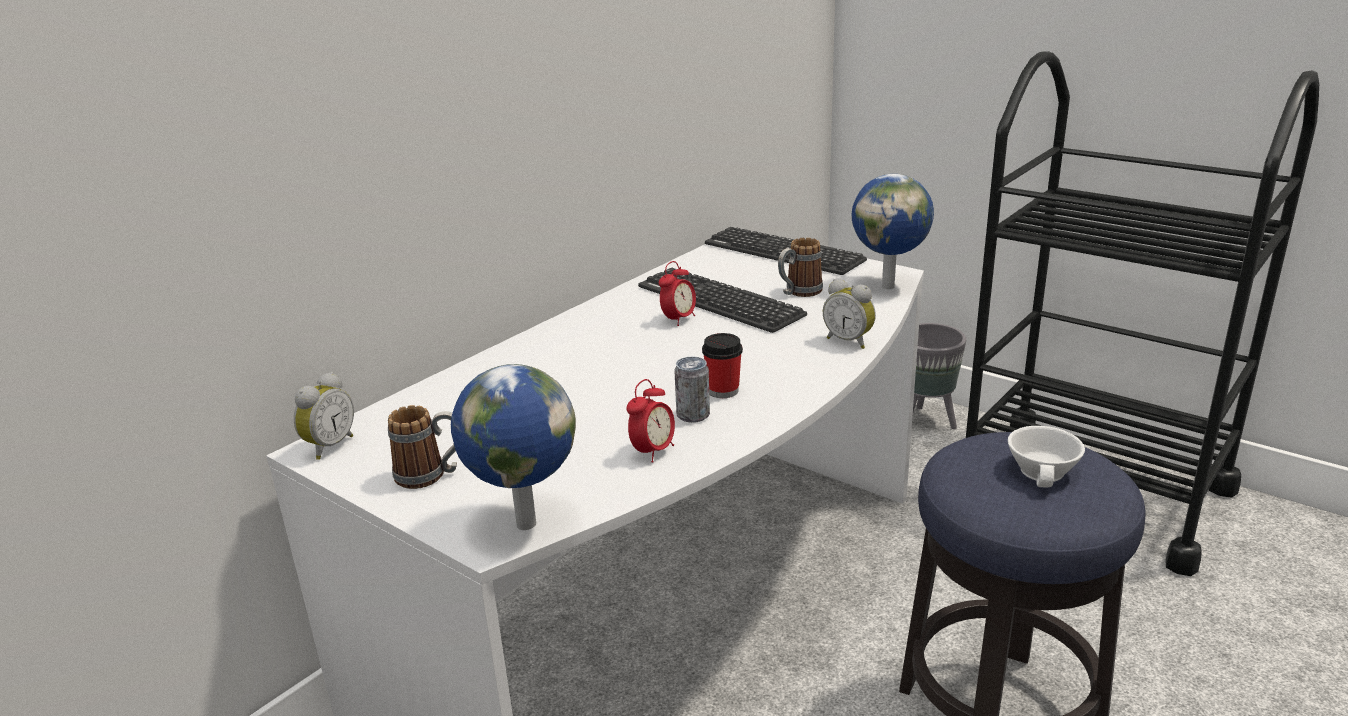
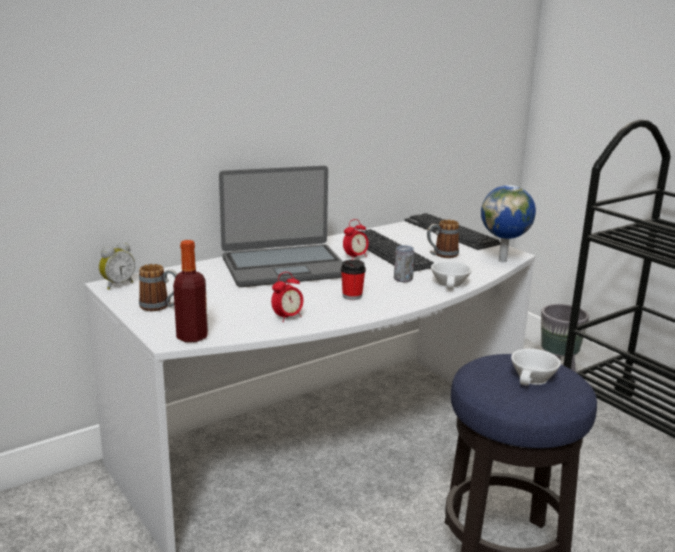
camera: 15 degrees right, 5 degrees down
globe [451,364,576,530] -> bottle [173,240,208,342]
can [674,356,710,423] -> can moved to [394,245,415,282]
alarm clock [823,279,876,349] -> white cup [431,261,472,289]
none -> laptop [219,166,343,287]

